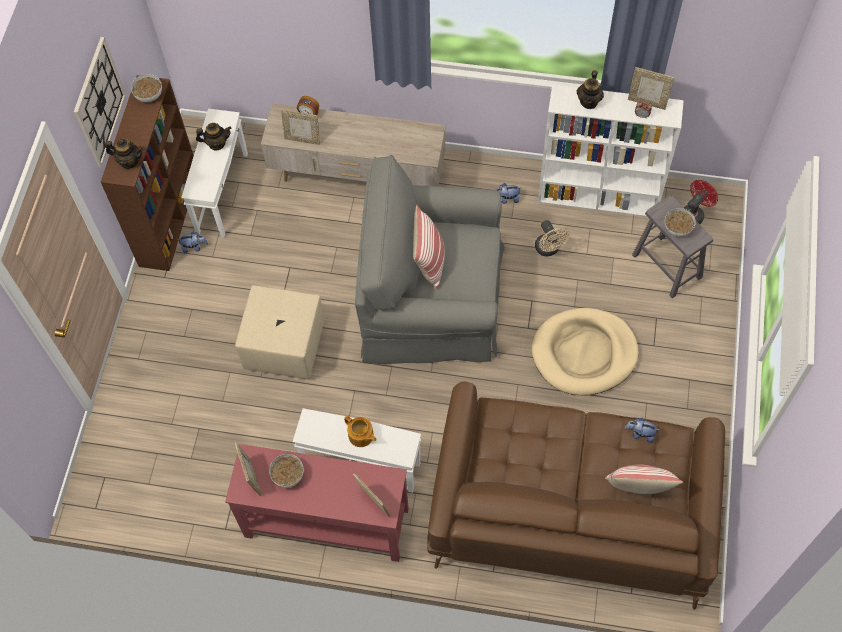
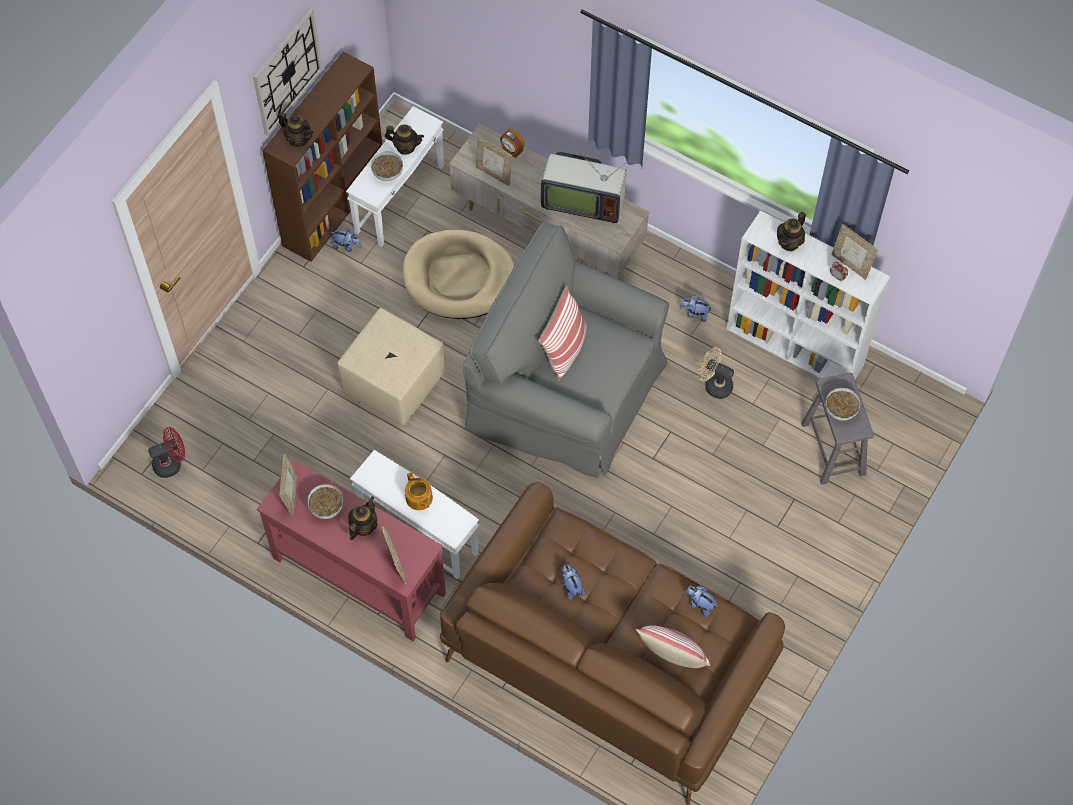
camera: 20 degrees right, 0 degrees up
bowl [131,74,162,102] -> bowl moved to [371,151,403,181]
beige dog bed [532,308,639,395] -> beige dog bed moved to [403,230,515,319]
beige fan [535,220,569,257] -> beige fan turned 120 degrees clockwise [698,347,734,399]
red fan [684,180,718,224] -> red fan moved to [148,427,185,478]
none -> teapot [348,496,378,540]
none -> television [541,150,629,223]
none -> plush toy [562,565,585,601]

